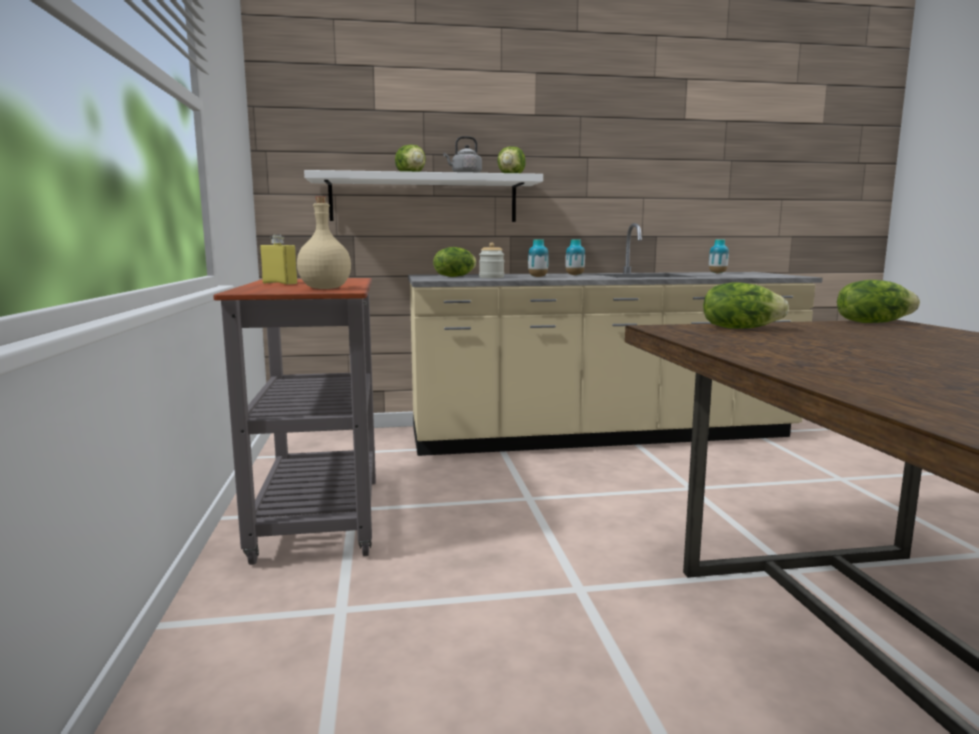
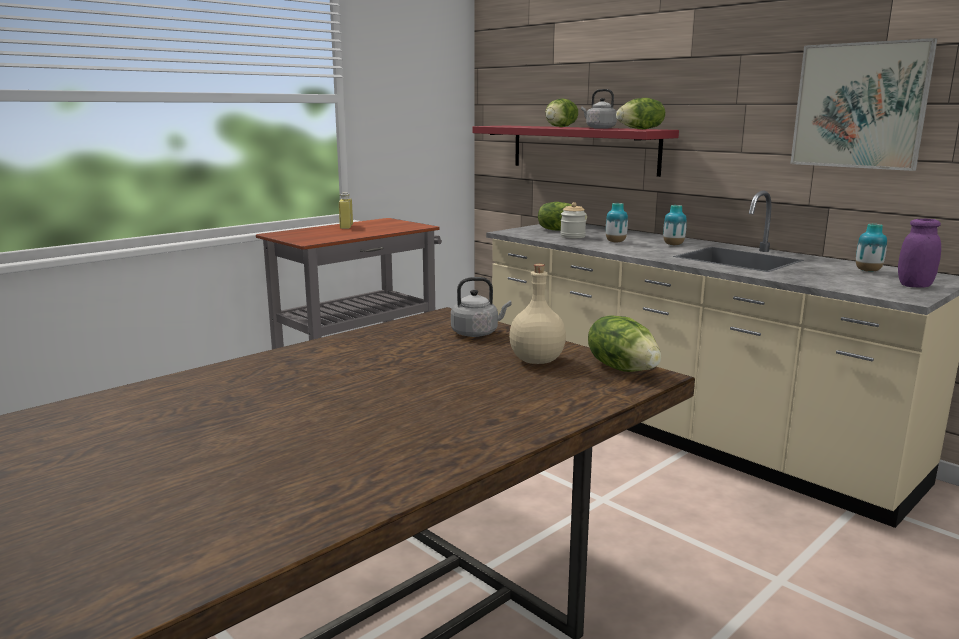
camera: 55 degrees right, 5 degrees up
beige bottle [297,196,351,289] -> beige bottle moved to [509,264,566,364]
white shelf [304,170,543,222] -> red shelf [473,126,679,177]
lettuce [703,282,789,329] -> grey kettle [451,277,512,337]
none -> picture [790,38,937,171]
none -> purple jar [898,219,941,288]

